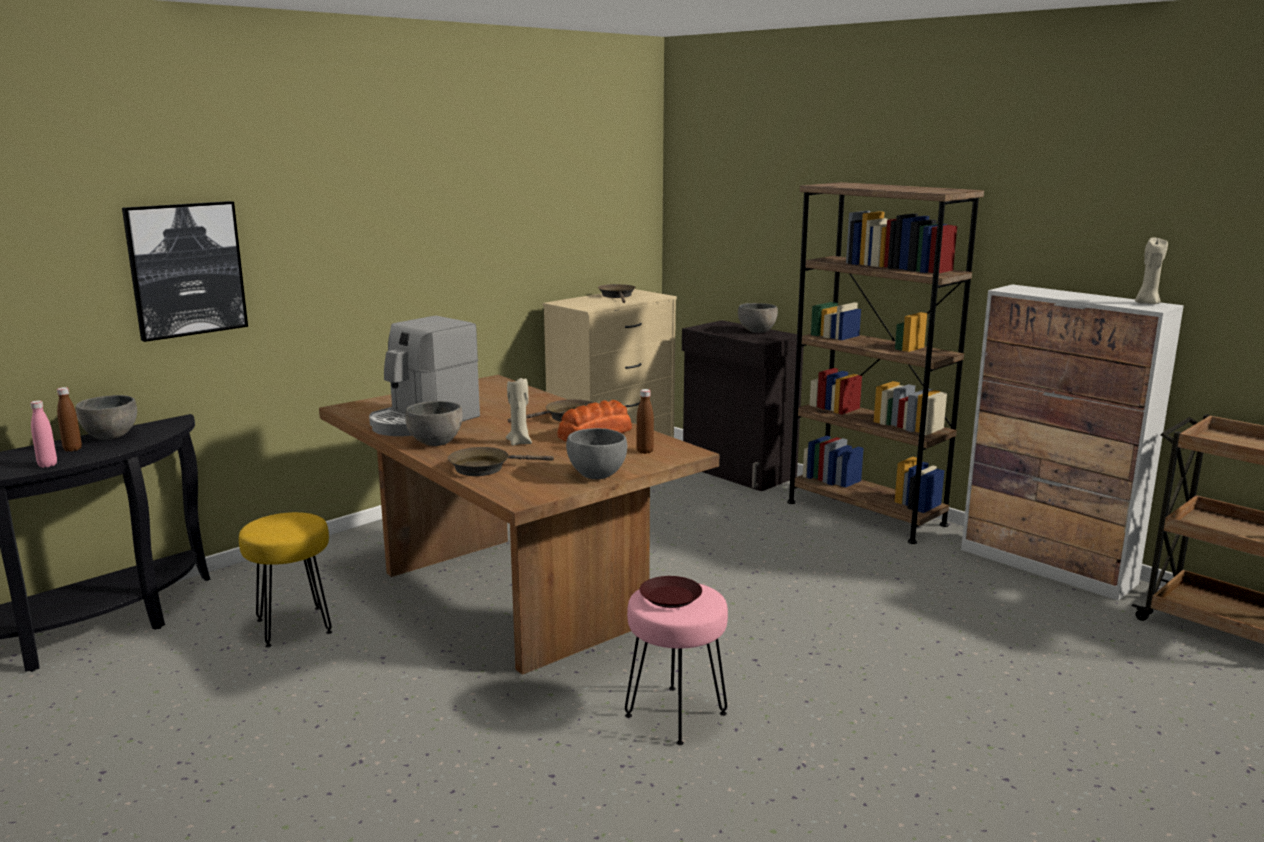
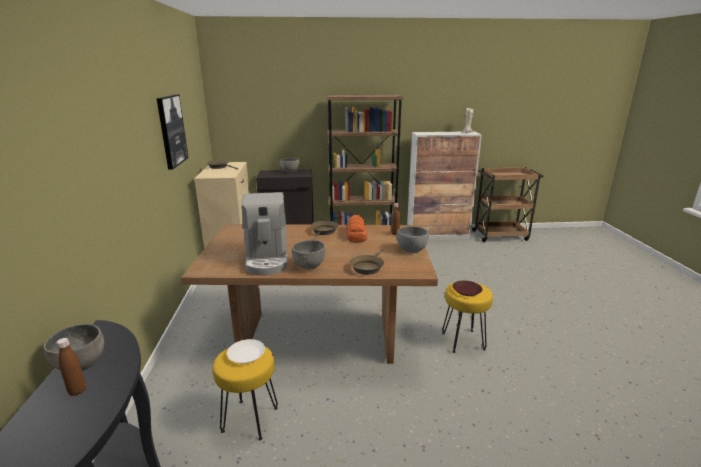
camera: 50 degrees left, 5 degrees up
pink bottle [30,400,57,468] -> none
picture [122,201,248,342] -> picture moved to [157,95,188,169]
beige candle [506,378,532,446] -> none
pink stool [625,583,728,745] -> yellow stool [442,282,493,353]
none -> white plate [227,339,265,363]

